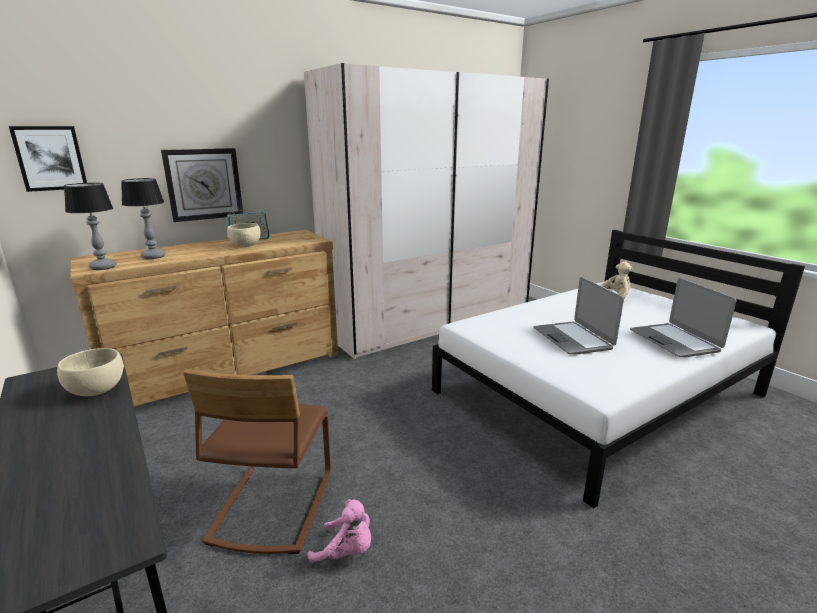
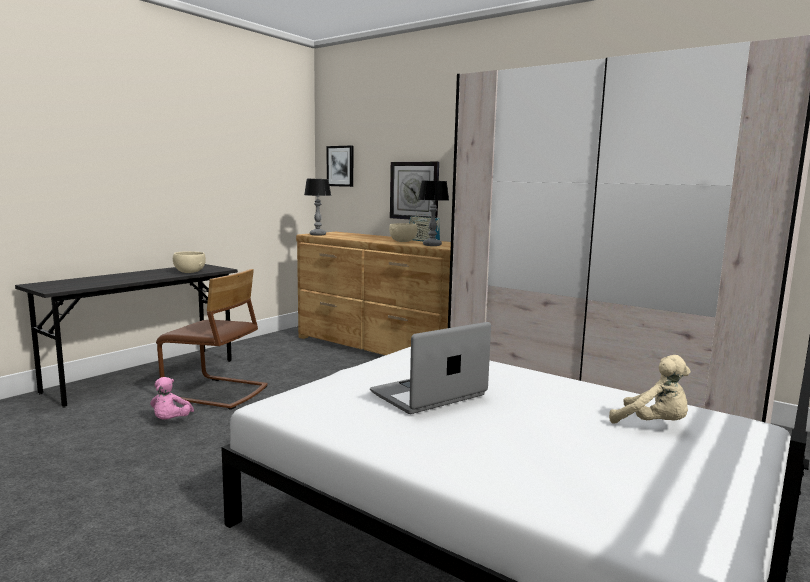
camera: 70 degrees right, 10 degrees down
table lamp [121,178,166,259] -> table lamp moved to [418,181,449,246]
brown chair [183,369,331,554] -> brown chair turned 150 degrees counterclockwise [156,269,268,410]
laptop [630,278,736,357] -> none

